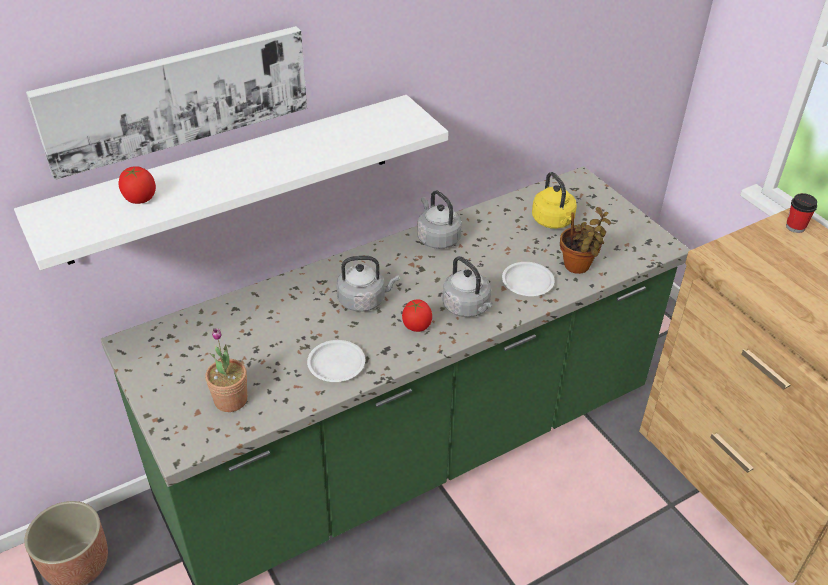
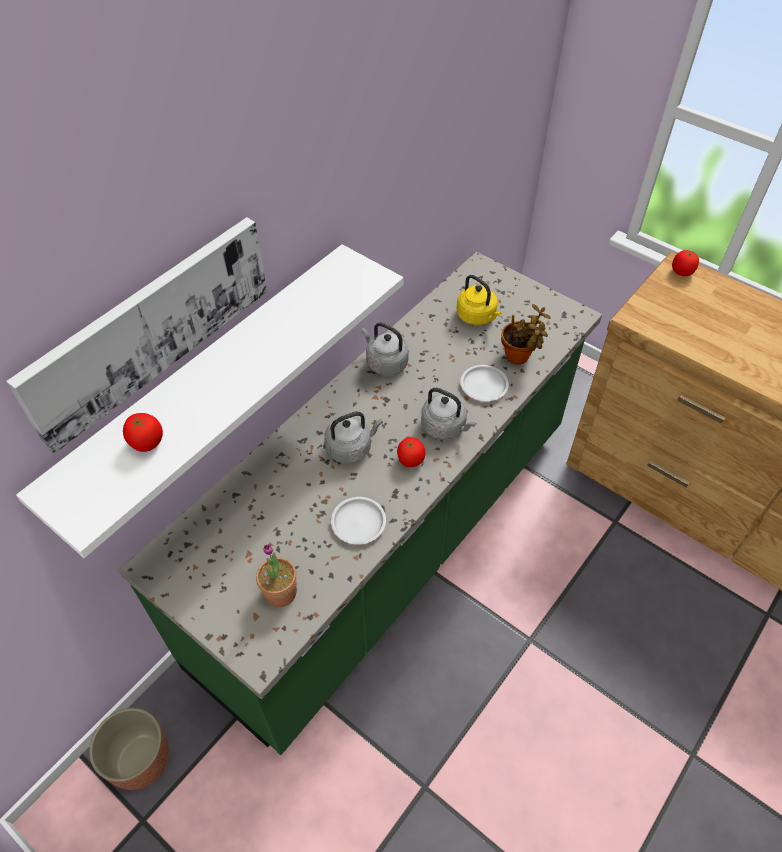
camera: 20 degrees left, 10 degrees up
cup [786,193,817,233] -> tomato [672,250,699,276]

